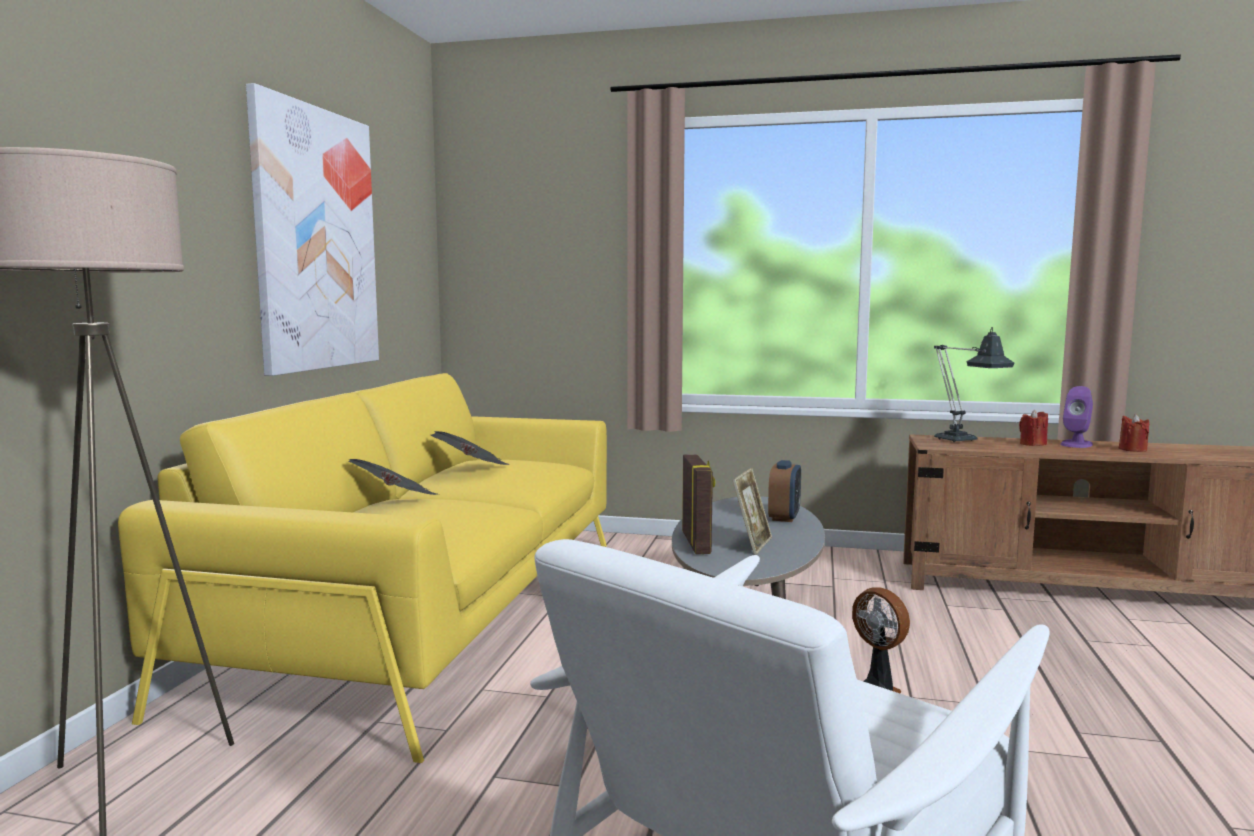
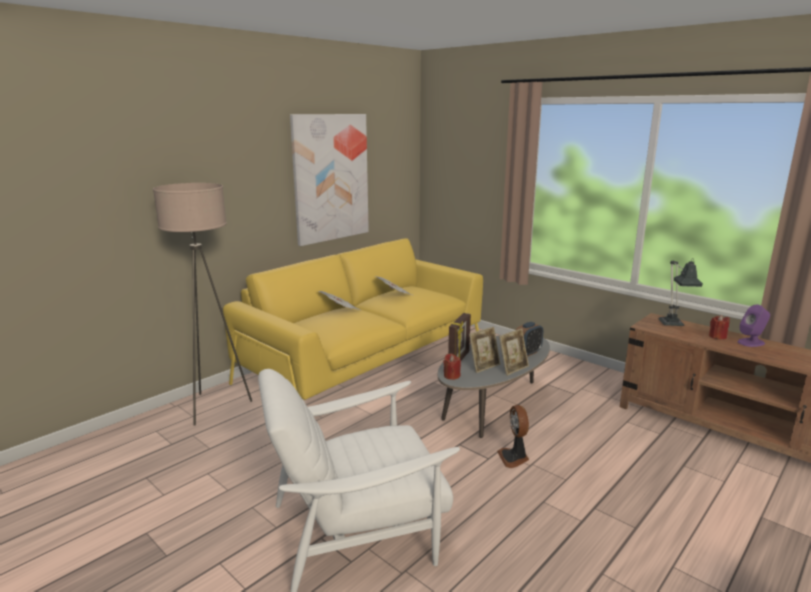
camera: 30 degrees right, 10 degrees up
red candle [1119,414,1150,452] -> red candle moved to [443,354,461,380]
none -> picture frame [499,328,529,376]

